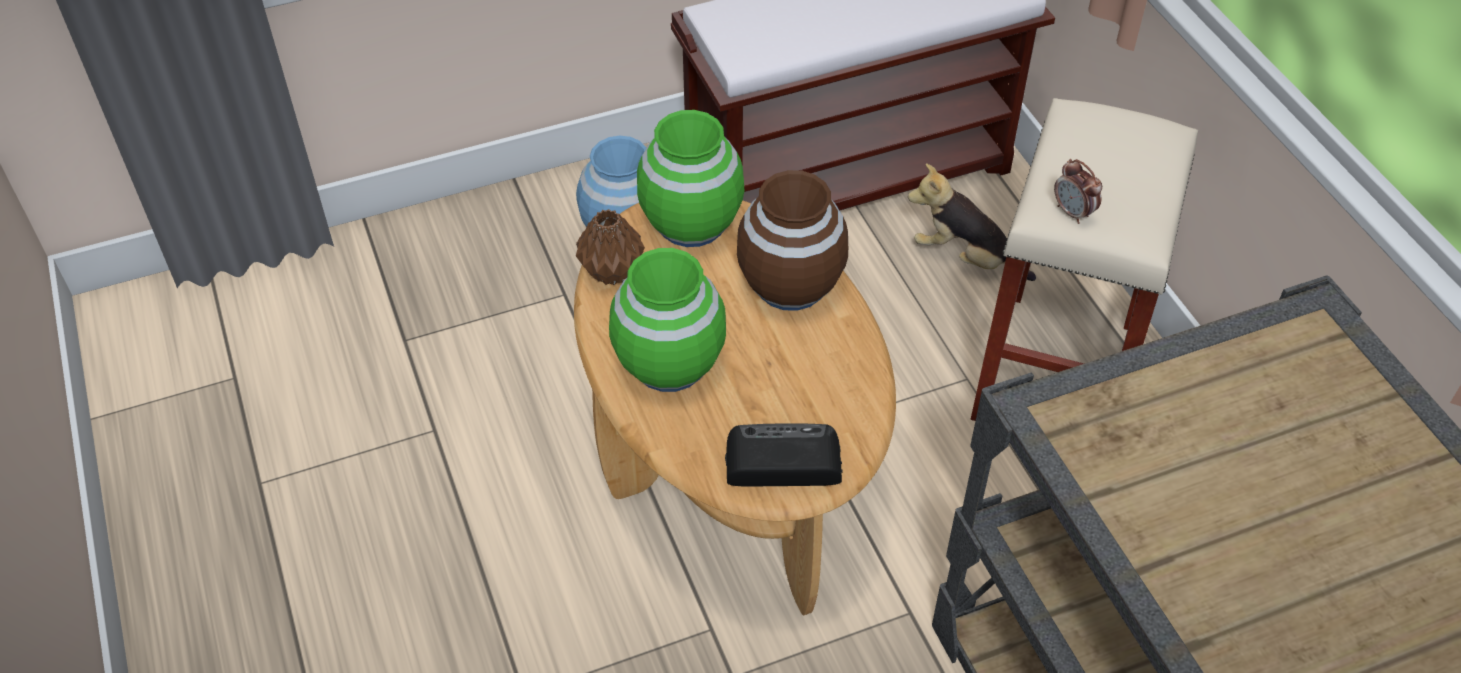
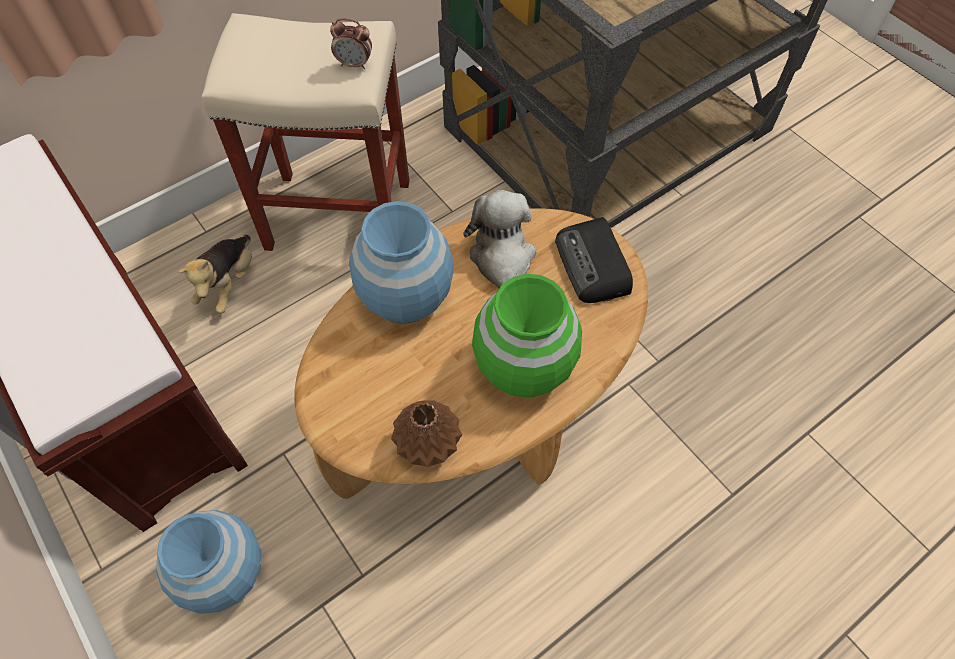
camera: 105 degrees left, 10 degrees up
green vase [637,110,744,247] -> none
brown vase [737,170,848,311] -> blue vase [349,201,454,324]
alarm clock [1054,159,1102,224] -> alarm clock turned 60 degrees clockwise [330,18,372,69]
none -> plush toy [463,190,536,288]

